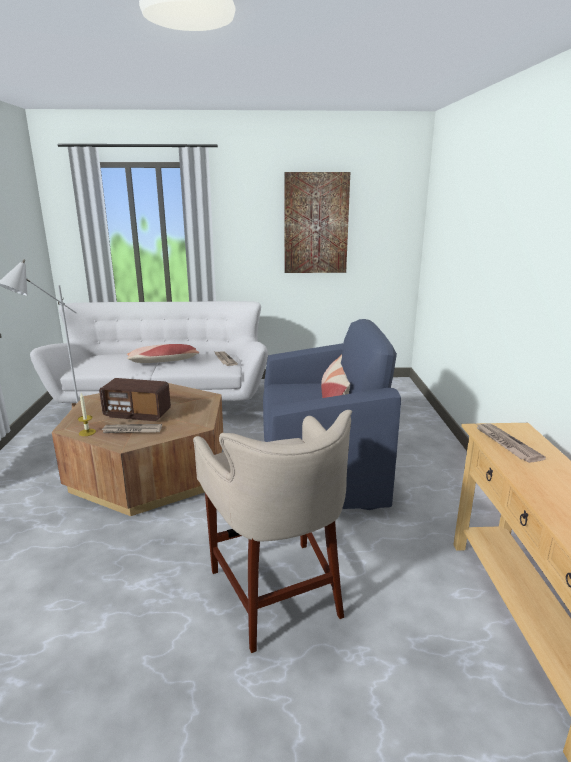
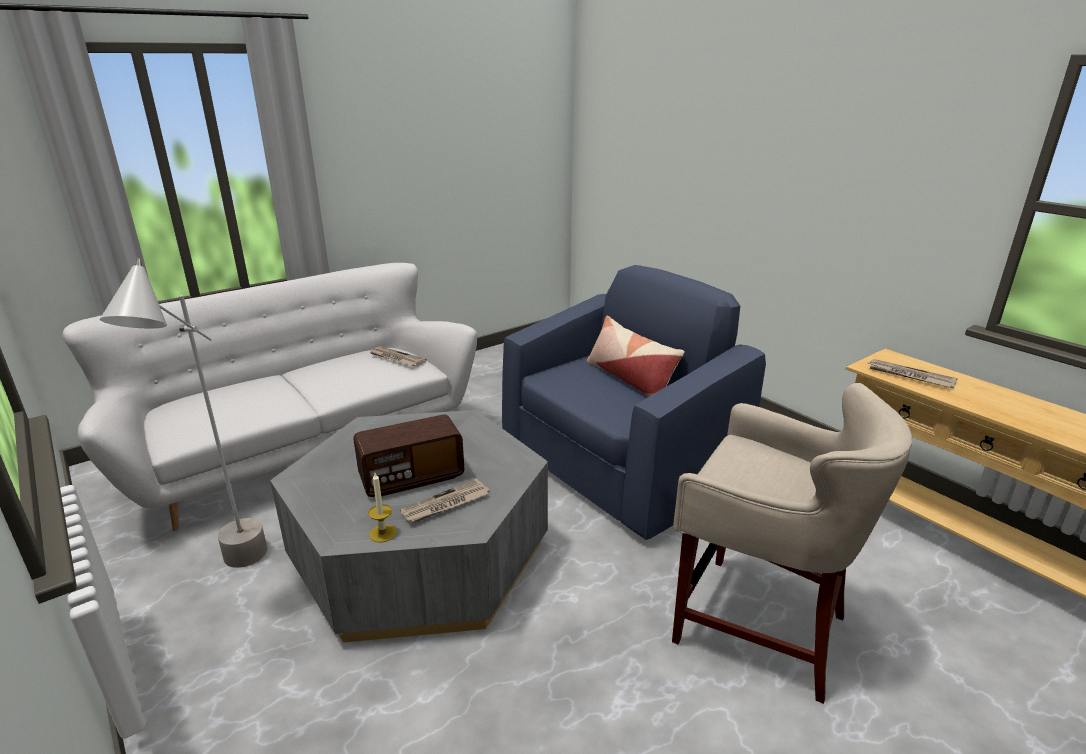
camera: 35 degrees left, 5 degrees up
brown coffee table [52,383,223,516] -> grey coffee table [270,410,548,643]
pillow [127,344,200,363] -> none
picture [284,172,350,273] -> none

